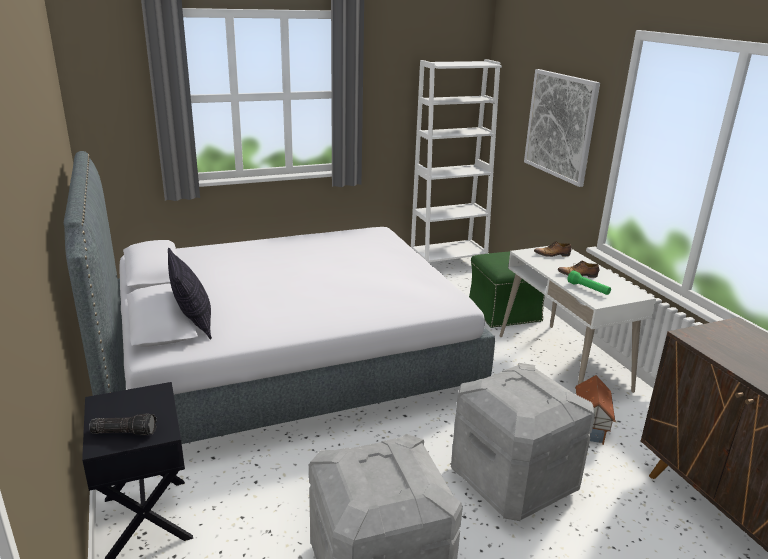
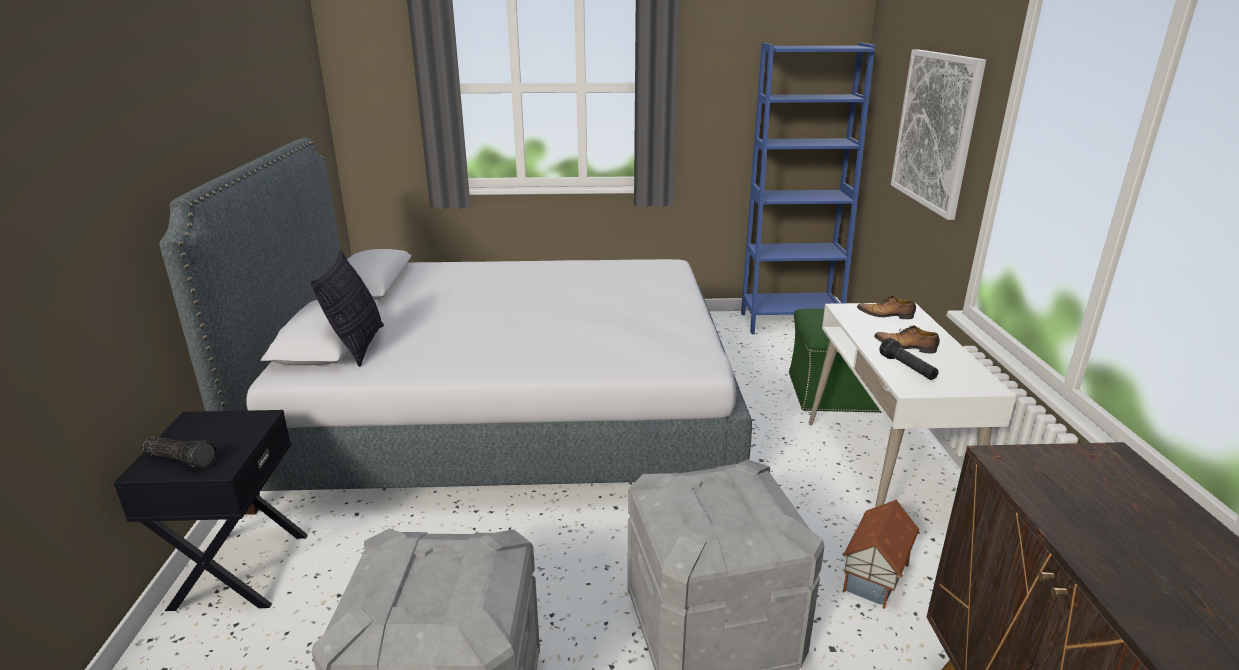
camera: 20 degrees right, 0 degrees up
white bookcase [411,59,502,263] -> blue bookcase [741,43,875,334]
green flashlight [568,270,611,295] -> black flashlight [879,338,939,380]

